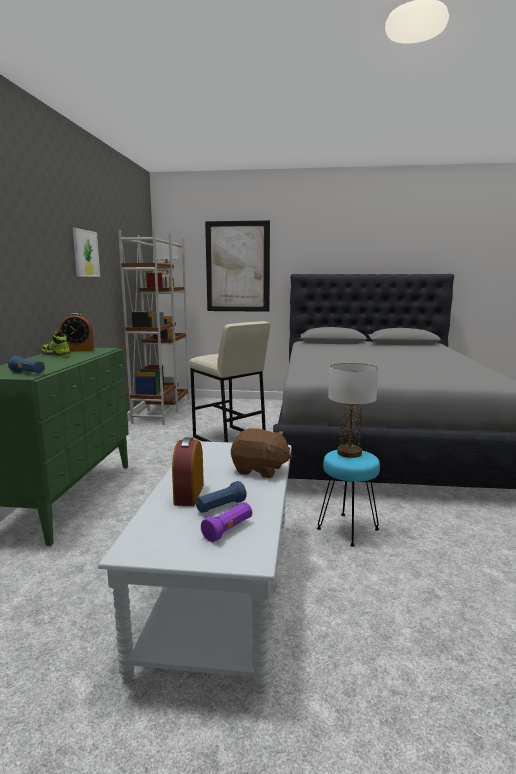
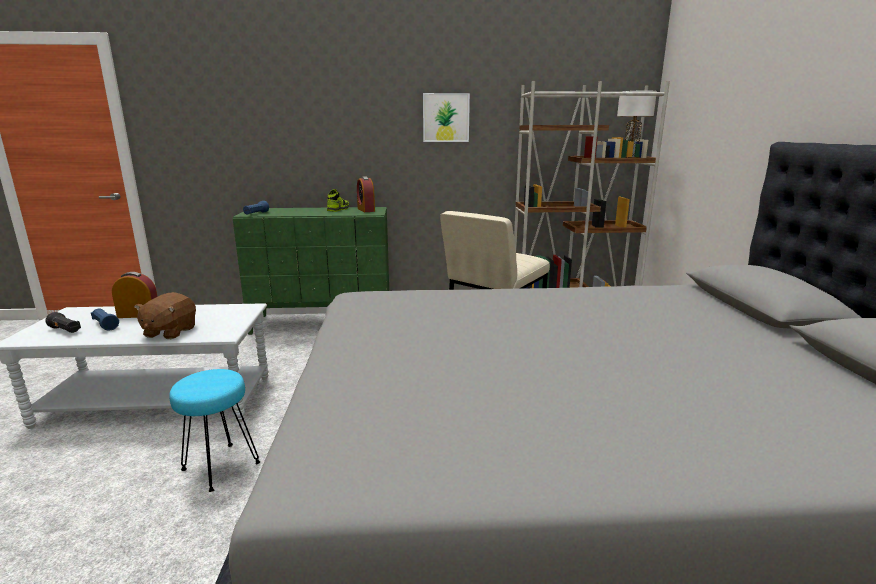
camera: 80 degrees right, 5 degrees up
purple flashlight [201,502,252,542] -> black flashlight [45,312,81,333]
picture [205,220,270,312] -> none
table lamp [328,363,378,458] -> none

